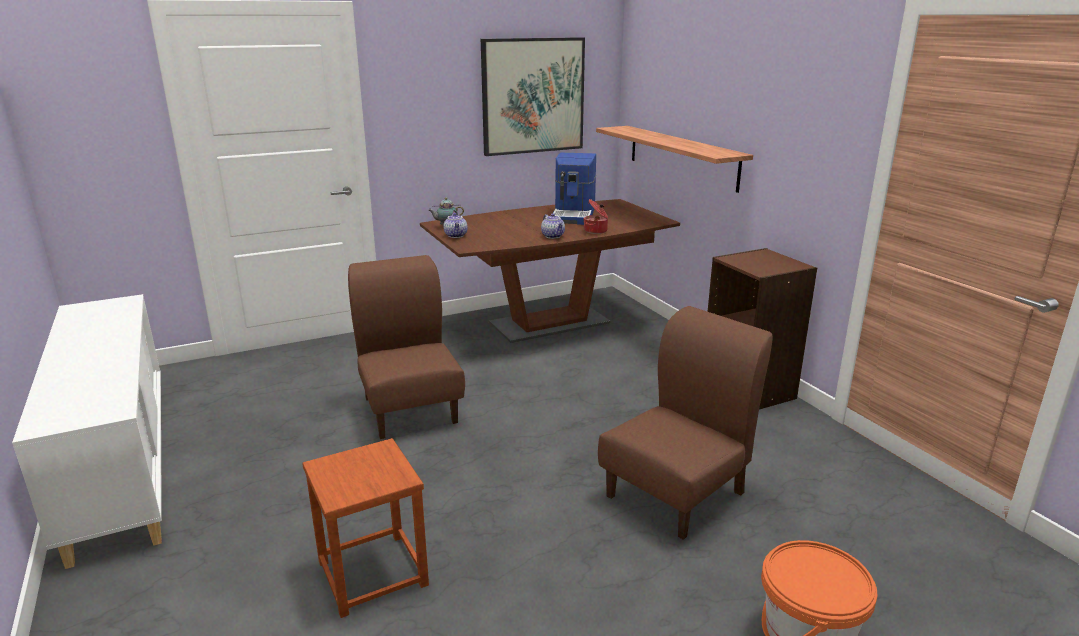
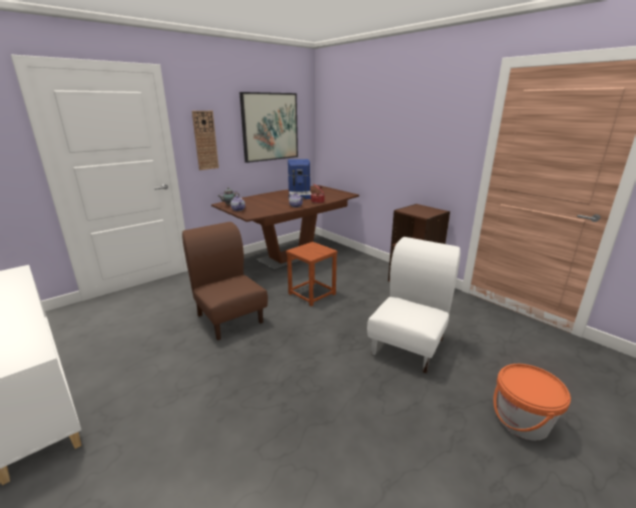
camera: 15 degrees left, 0 degrees up
brown stool [302,438,429,618] -> brown stool moved to [286,242,338,306]
shelf [596,126,753,193] -> none
brown chair [598,306,772,540] -> white chair [367,237,460,373]
none -> wall clock [192,111,219,170]

